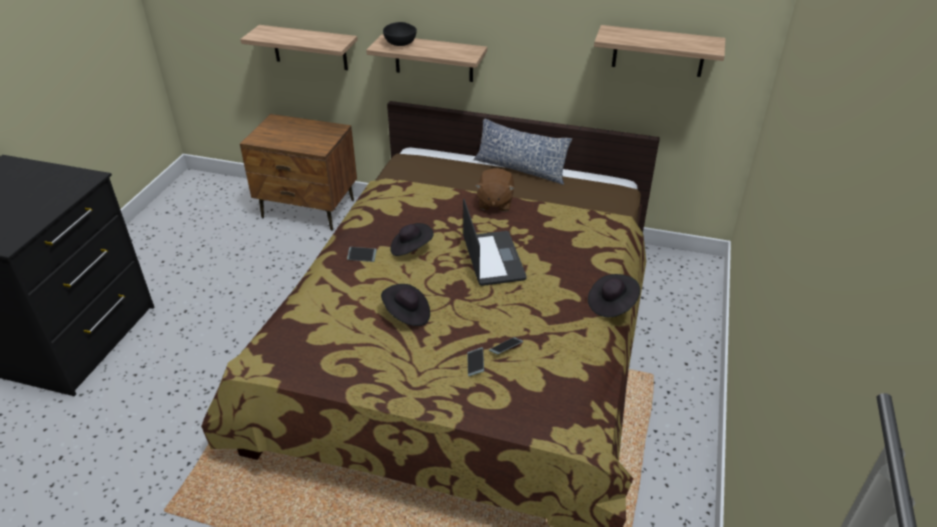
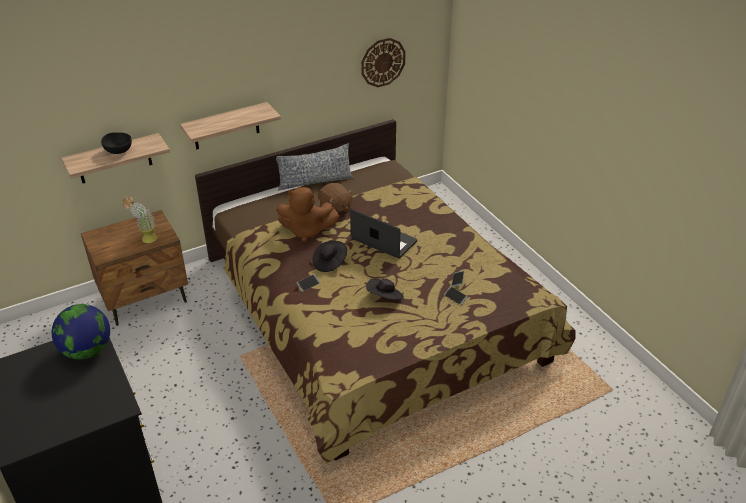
camera: 45 degrees left, 0 degrees up
black bowl [383,22,417,46] -> black bowl moved to [101,132,132,154]
black hat [588,274,640,317] -> none
shelf [594,25,726,77] -> wall clock [361,38,406,87]
none -> globe [52,304,110,359]
none -> potted plant [123,197,157,243]
none -> brown plush toy [276,187,340,242]

